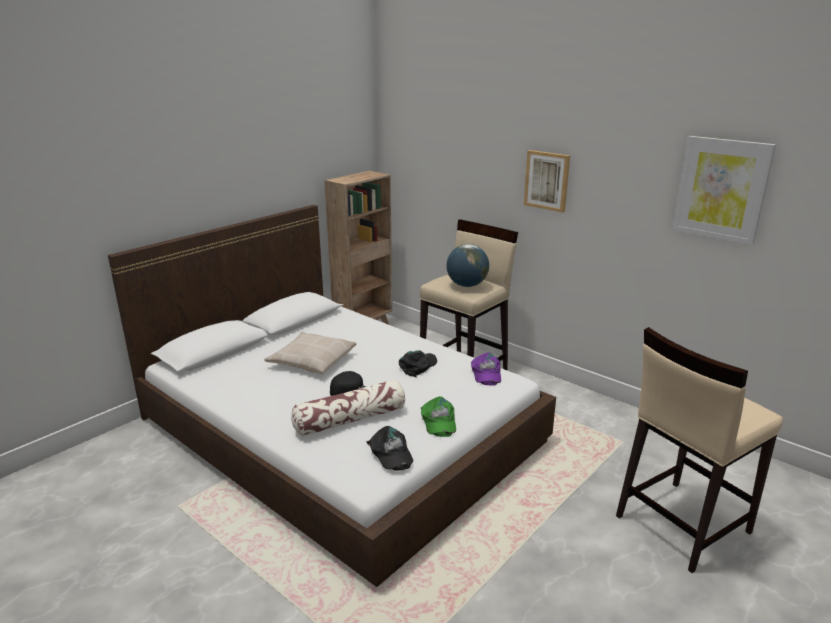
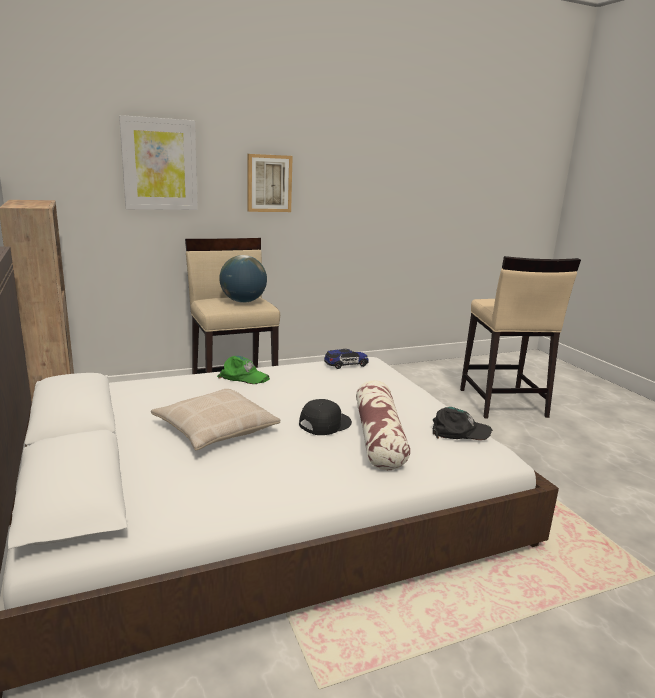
camera: 65 degrees left, 5 degrees down
black cap [399,350,437,377] -> none
green cap [421,396,456,437] -> green cap moved to [217,356,270,384]
purple cap [471,352,501,386] -> toy car [324,349,369,369]
picture [673,136,776,245] -> picture moved to [119,115,198,210]

